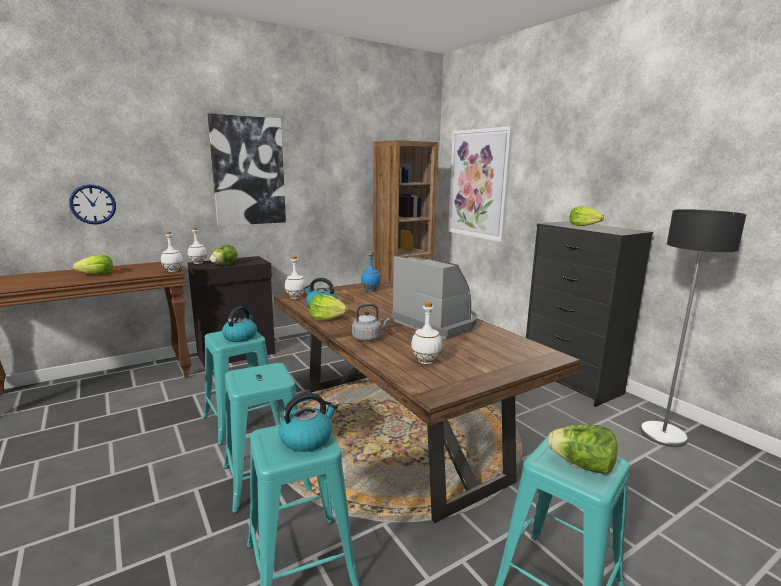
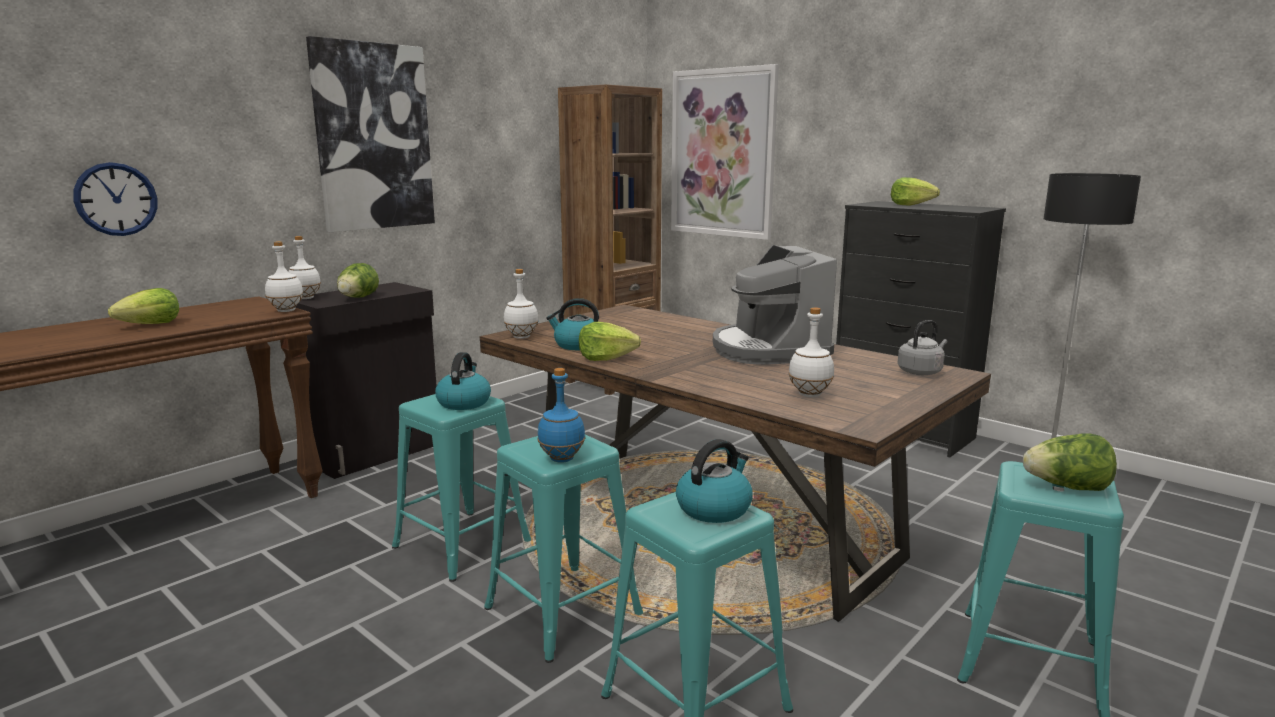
camera: 15 degrees left, 0 degrees up
grey kettle [352,304,390,341] -> grey kettle moved to [898,320,947,375]
blue bottle [361,251,381,291] -> blue bottle moved to [537,368,585,463]
coffee machine [392,256,477,339] -> coffee machine turned 135 degrees counterclockwise [713,245,837,365]

